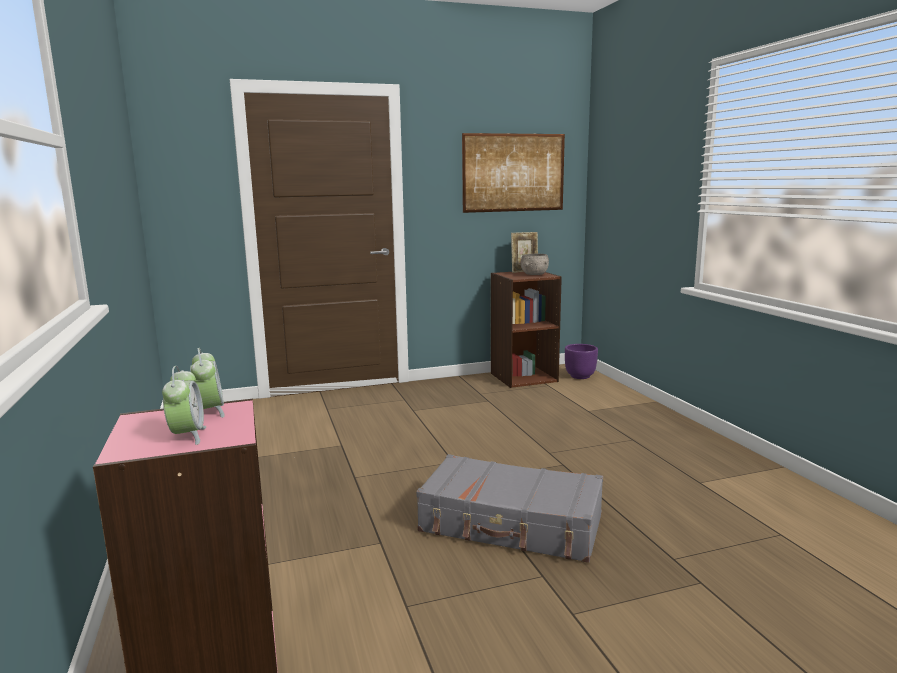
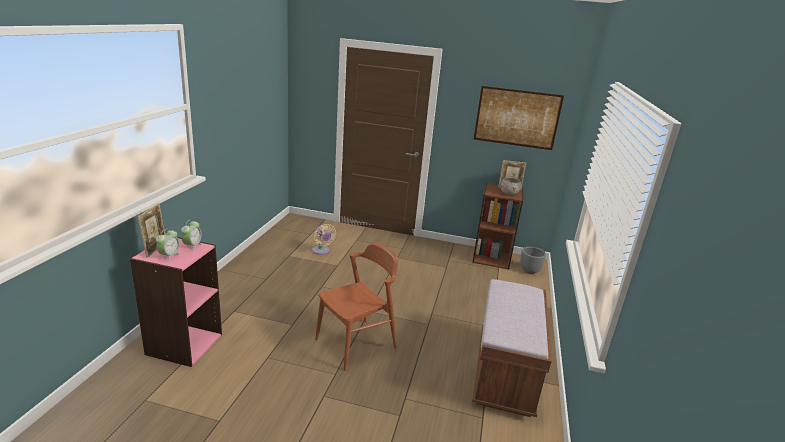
camera: 30 degrees right, 10 degrees up
grey suitcase [416,454,603,563] -> brown chair [315,241,398,371]
purple planter [565,344,598,379] -> grey planter [520,247,546,274]
none -> picture frame [138,203,165,258]
none -> beige fan [312,224,336,255]
none -> brown bench [472,279,551,417]

